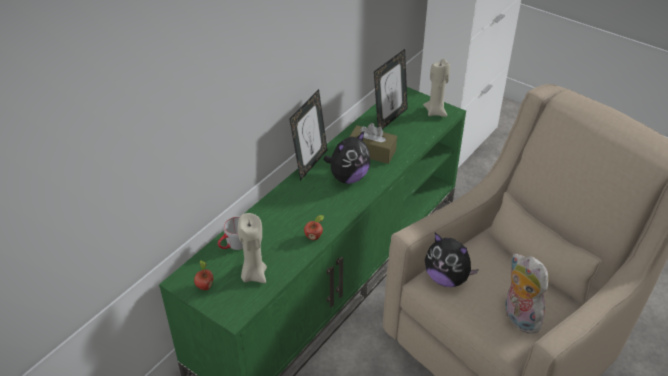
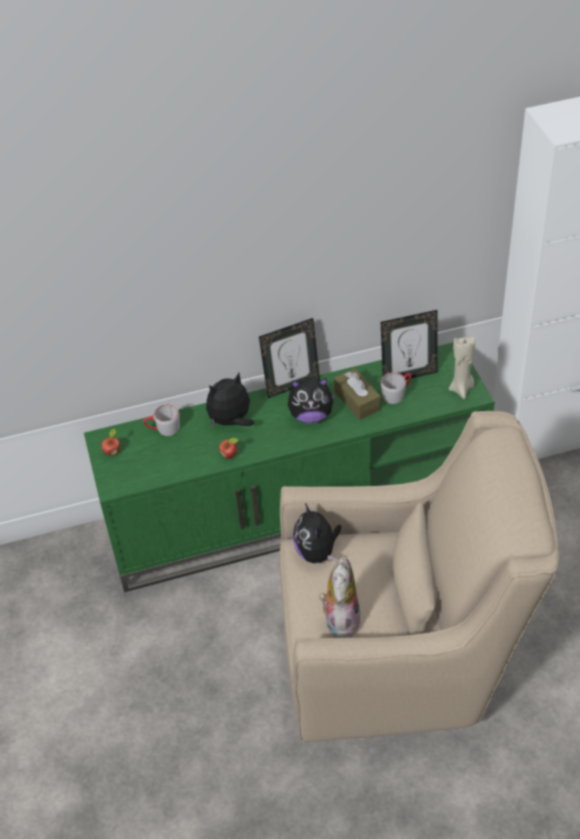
camera: 40 degrees right, 5 degrees up
beige candle [238,213,267,283] -> none
none -> plush toy [206,373,254,428]
none -> grey mug [381,372,411,404]

